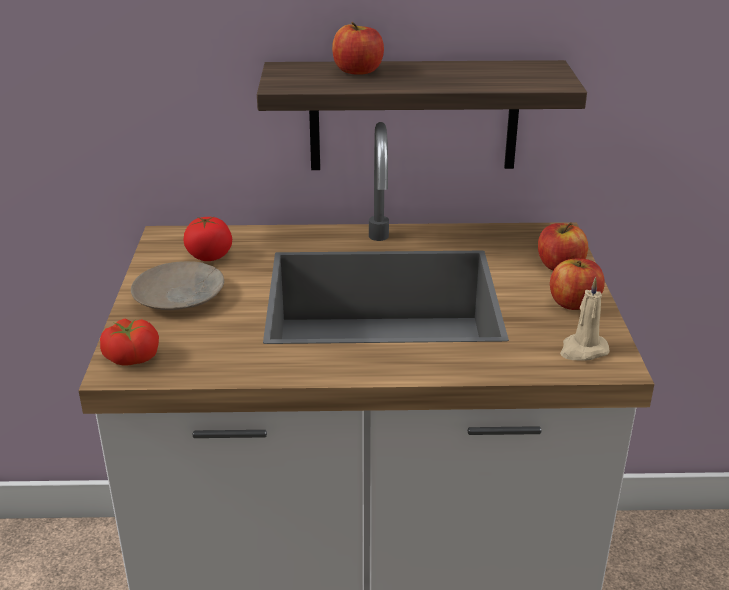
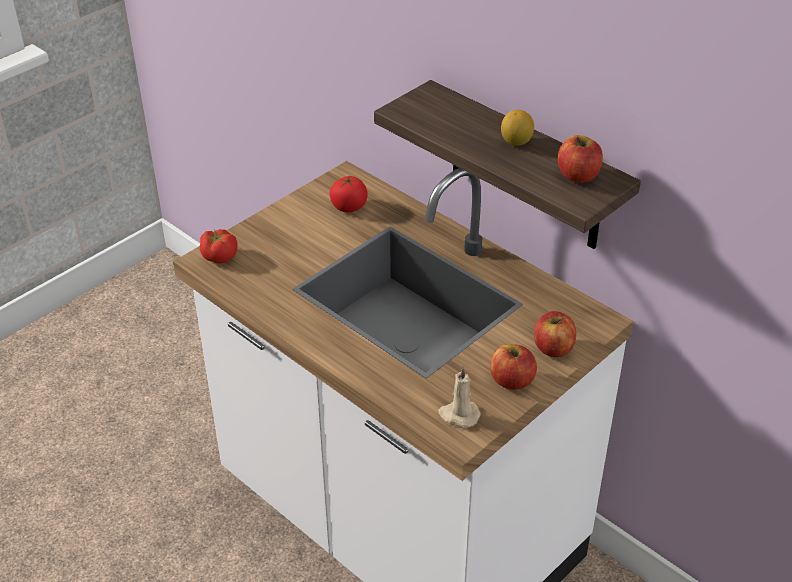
camera: 45 degrees right, 10 degrees up
beige plate [131,261,224,310] -> none
apple [332,22,384,75] -> apple moved to [558,135,603,183]
none -> lemon [501,110,534,146]

